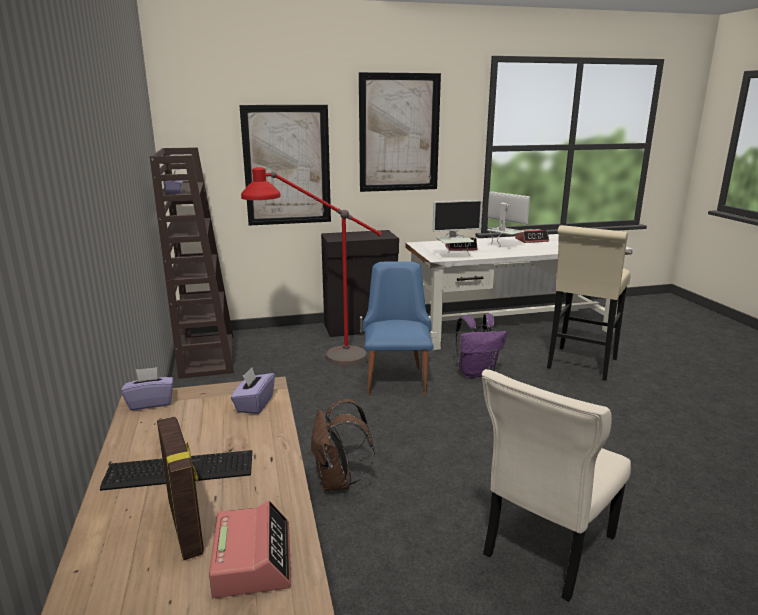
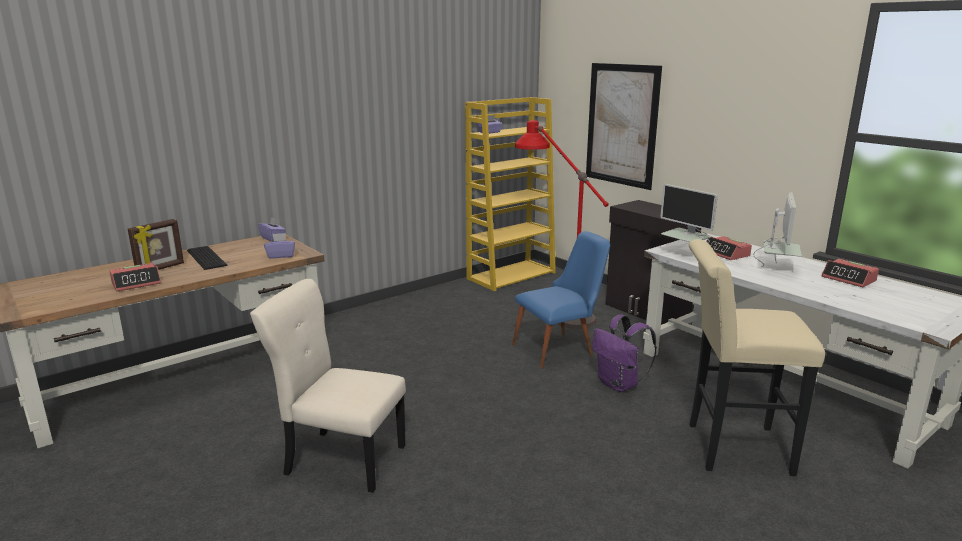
camera: 65 degrees right, 0 degrees up
brown bookcase [150,147,234,379] -> yellow bookcase [465,97,556,291]
brown backpack [310,399,375,491] -> none
picture [359,72,441,192] -> none

